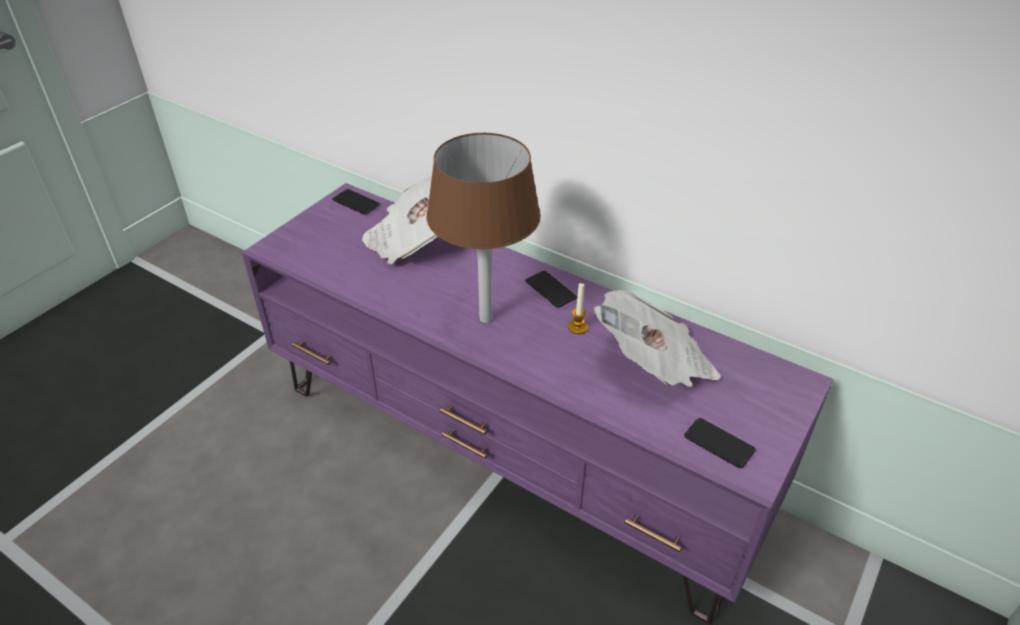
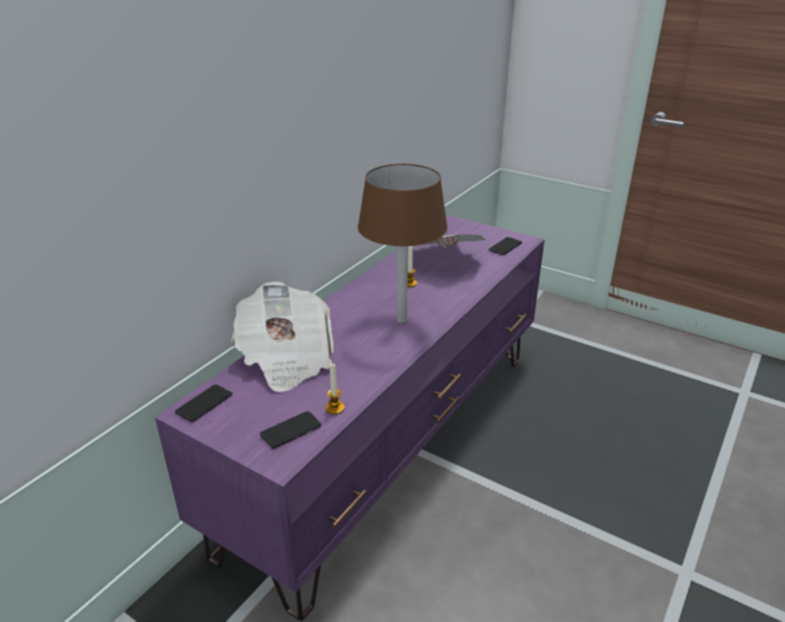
camera: 90 degrees left, 10 degrees down
phone [525,271,577,308] -> phone moved to [260,411,321,449]
none -> candle [326,363,345,414]

